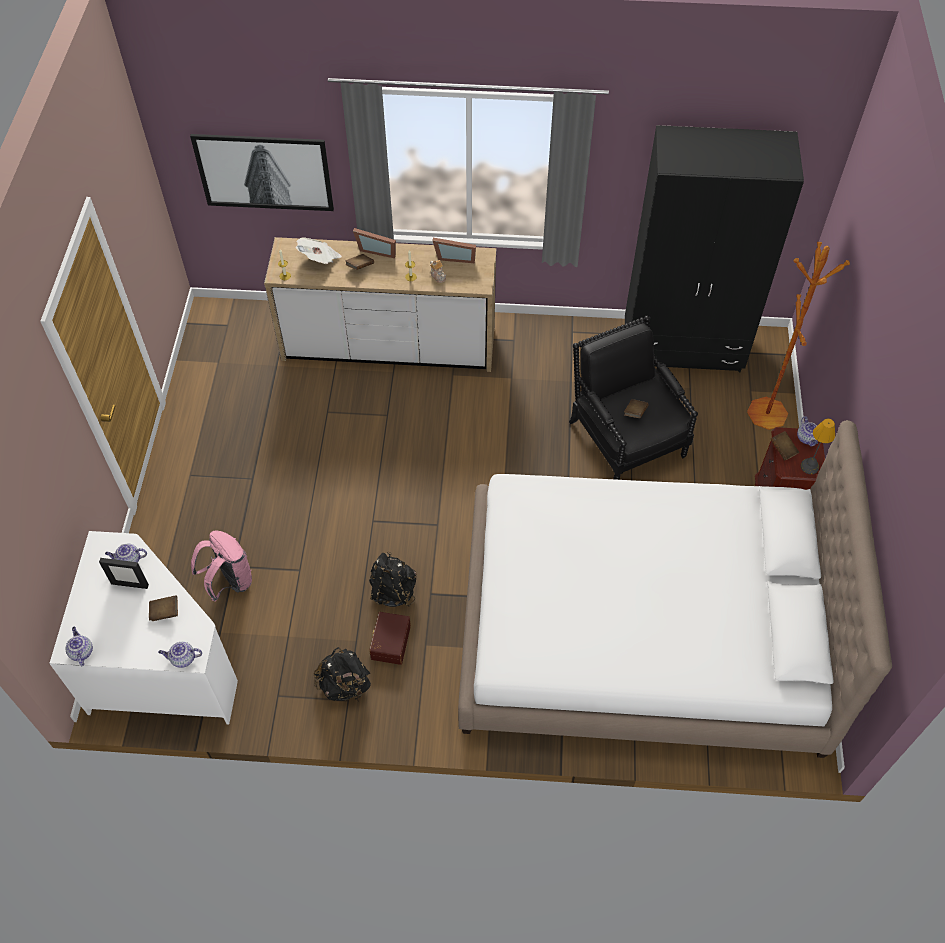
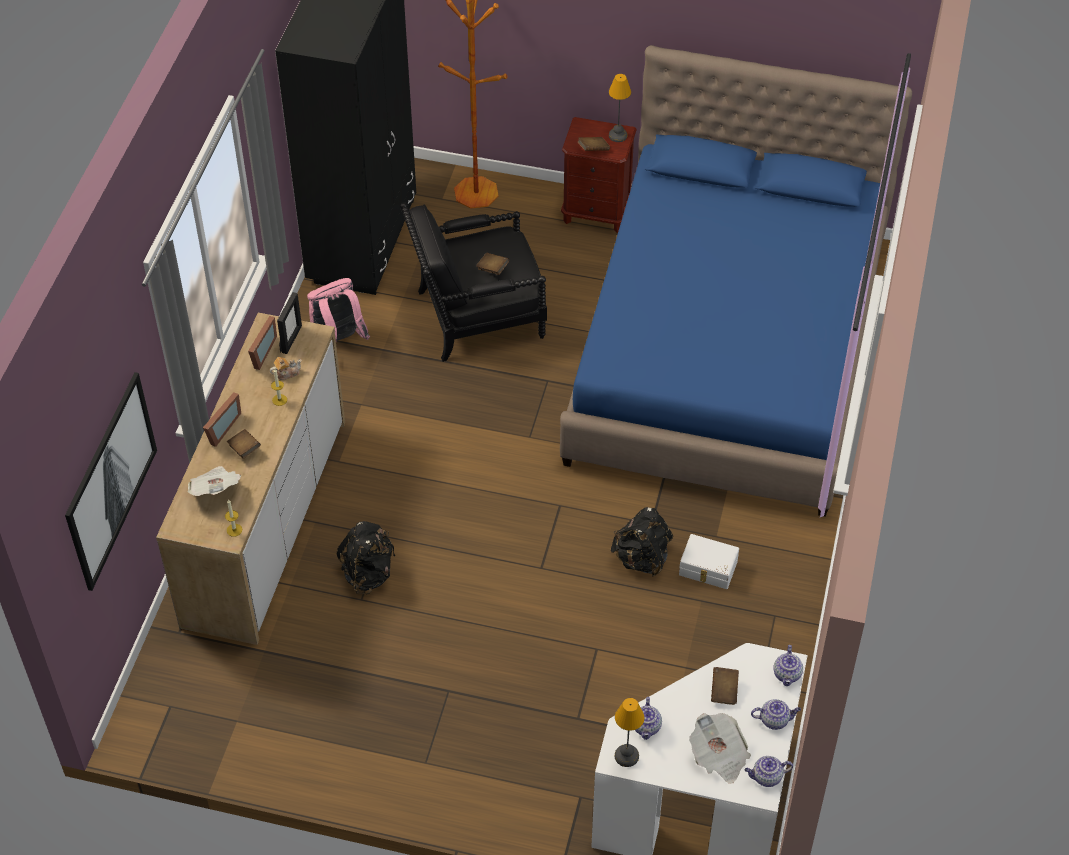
camera: 80 degrees left, 5 degrees down
picture frame [99,558,149,589] -> picture frame moved to [277,292,302,354]
pink backpack [191,530,252,602] -> pink backpack moved to [307,278,370,342]
black backpack [313,647,371,701] -> black backpack moved to [336,521,395,594]
brown storage box [369,612,411,665] -> white storage box [679,534,739,589]
white bed [458,420,892,758] -> blue bed [560,45,912,517]
teapot [797,416,818,446] -> teapot moved to [751,699,801,730]
none -> table lamp [615,698,645,767]
none -> newspaper [689,713,751,784]

